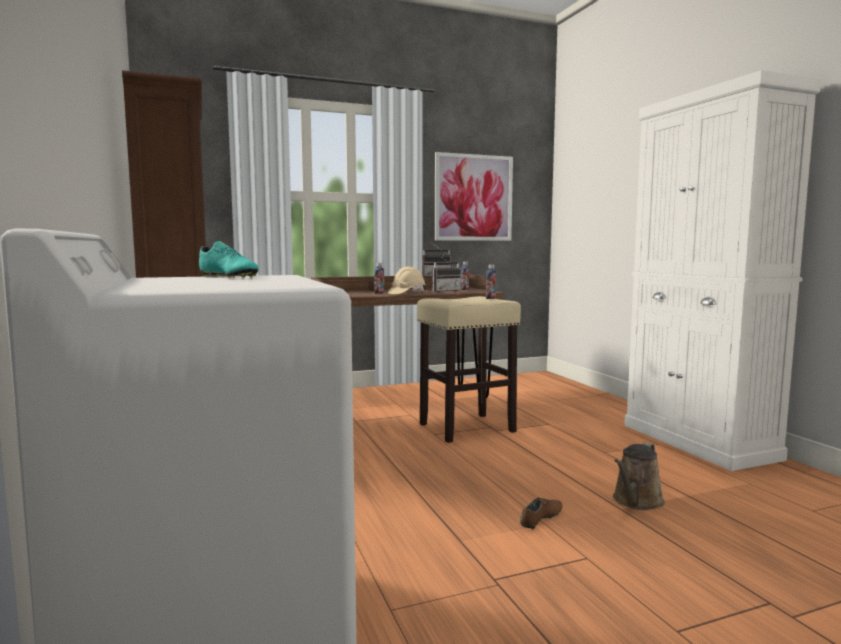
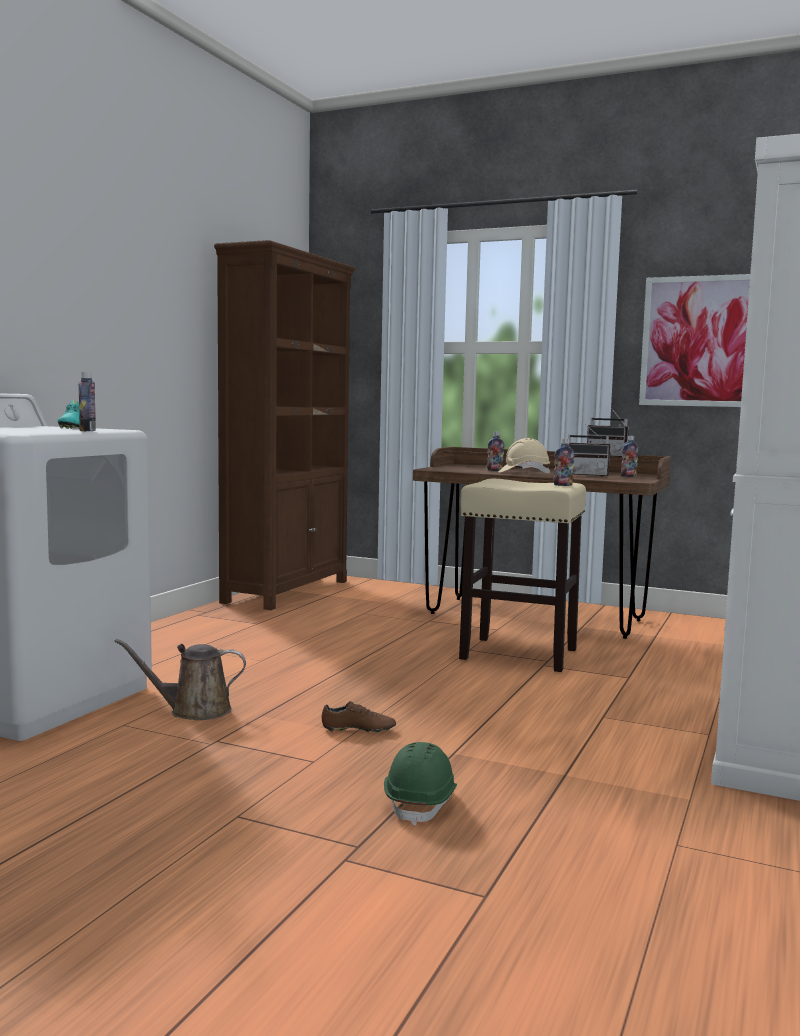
camera: 45 degrees right, 0 degrees up
brown watering can [613,443,665,510] -> brown watering can moved to [114,639,246,720]
none -> bottle [78,372,96,431]
none -> green hard hat [384,742,457,826]

